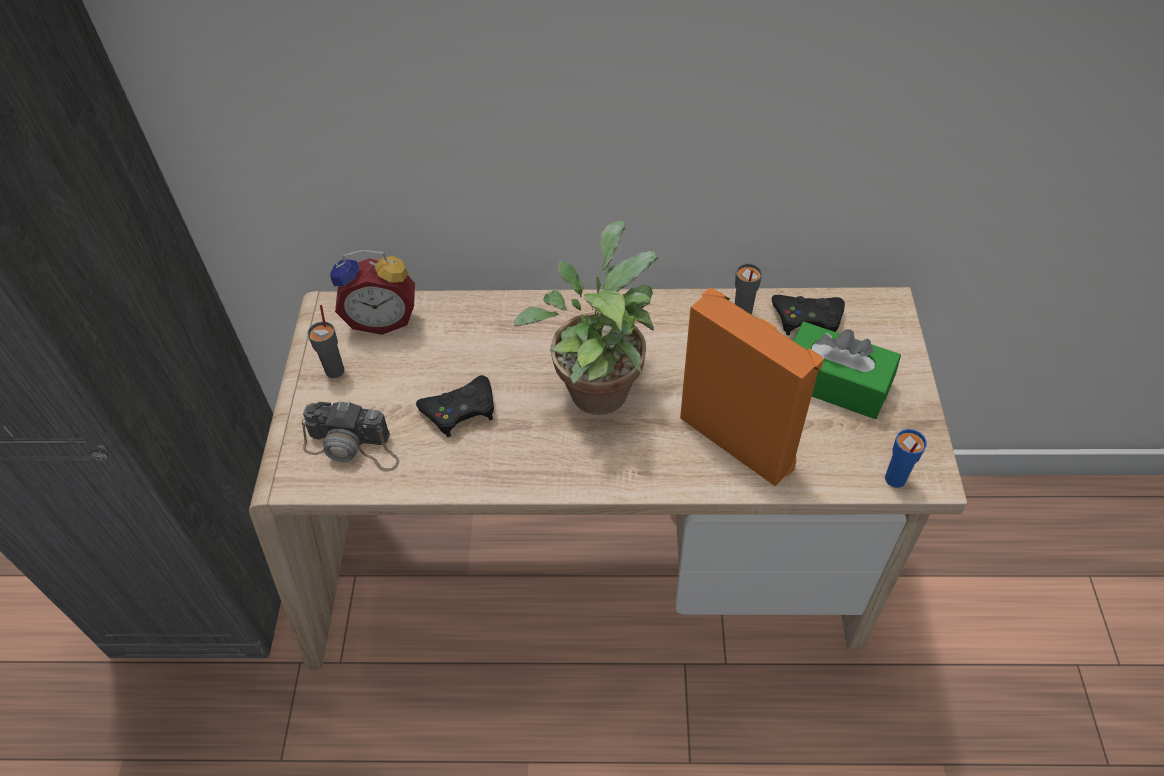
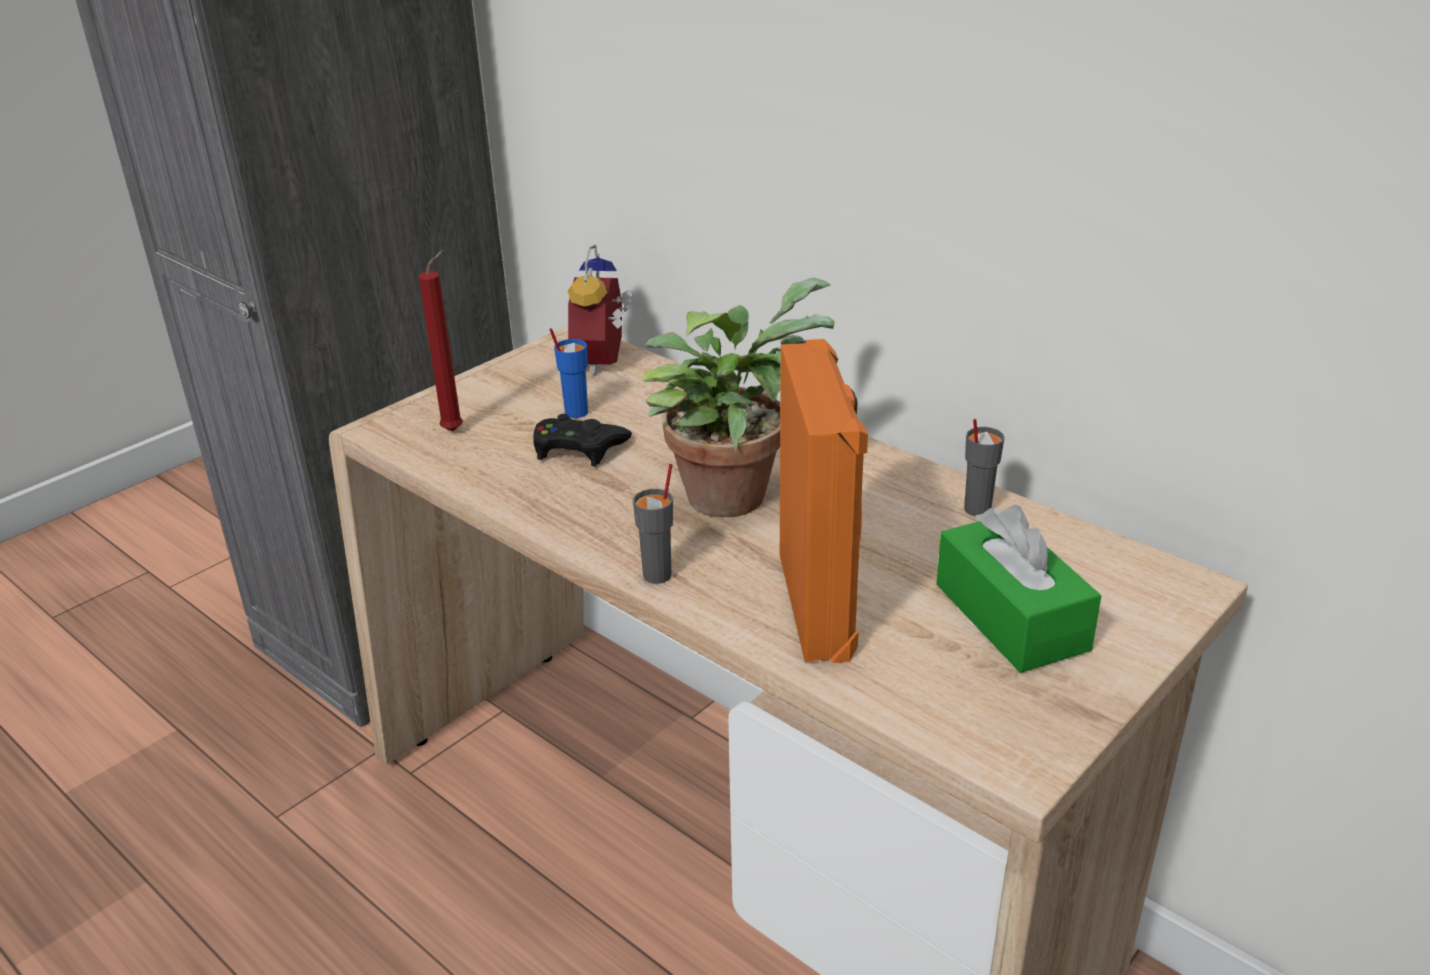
camera: 40 degrees right, 20 degrees down
camera [302,401,399,472] -> red candle [419,250,463,432]
grey cup [307,305,344,378] -> grey cup moved to [633,464,673,584]
alarm clock [330,249,415,335] -> alarm clock turned 60 degrees clockwise [568,245,633,375]
black game controller [772,295,845,335] -> none
blue cup [885,429,927,488] -> blue cup moved to [549,328,588,418]

